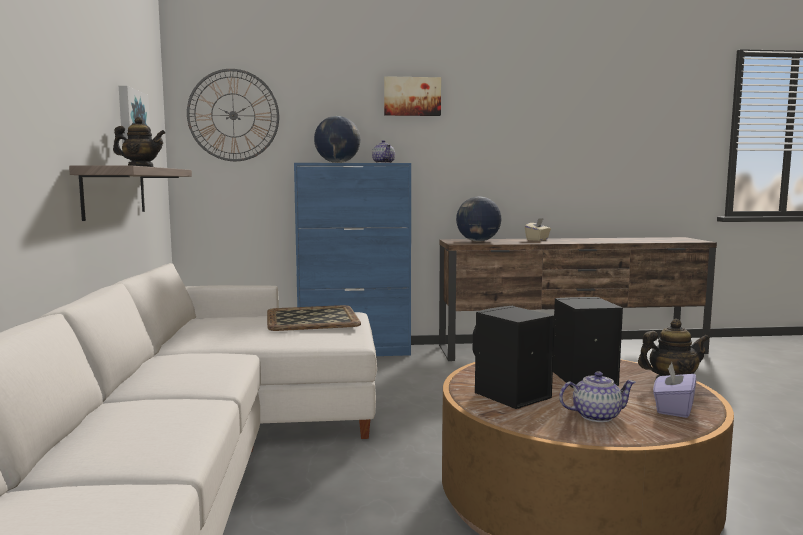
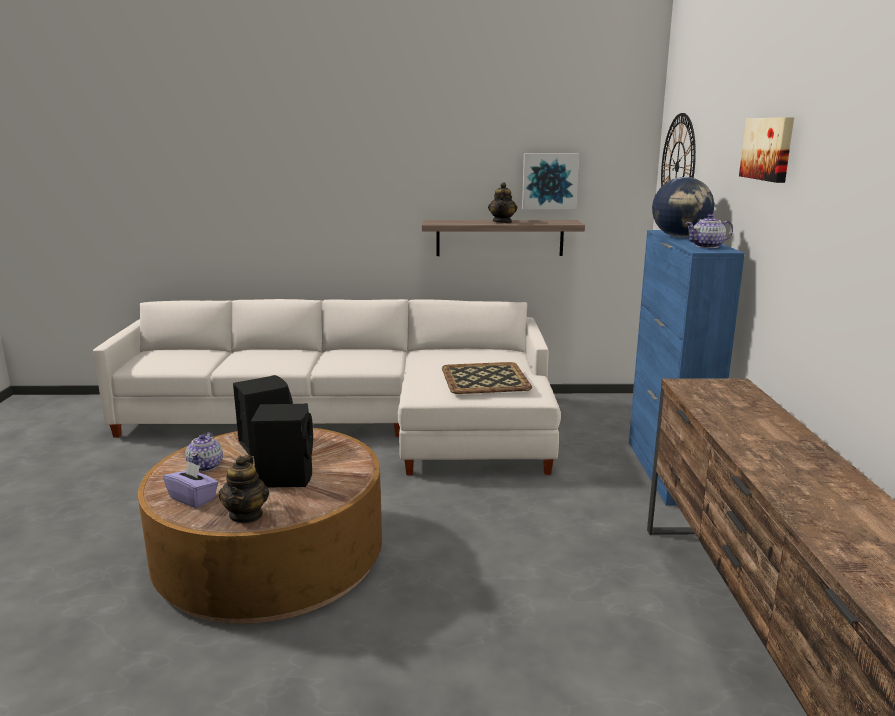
camera: 95 degrees right, 10 degrees up
globe [456,196,501,241] -> none
beige tissue box [525,218,551,241] -> none

